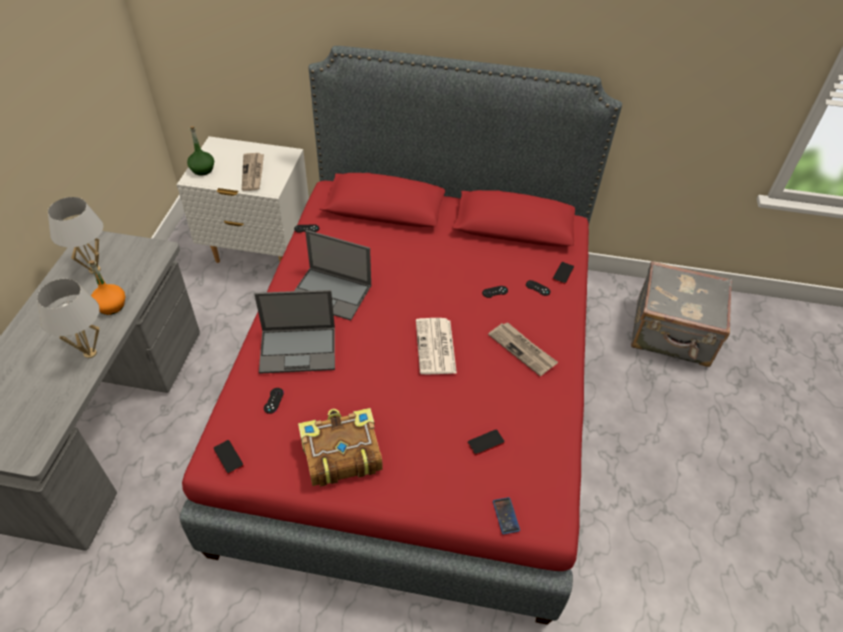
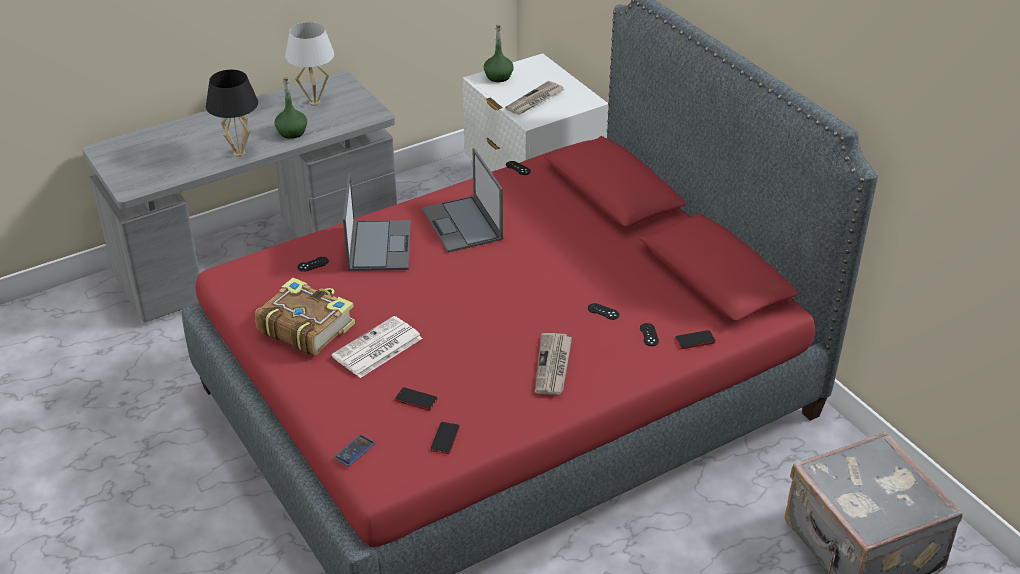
camera: 50 degrees right, 10 degrees down
white table lamp [37,279,100,358] -> black table lamp [206,70,258,157]
orange bottle [88,260,125,315] -> green bottle [274,77,307,139]
phone [213,440,244,474] -> phone moved to [431,422,460,454]
laptop [254,290,335,374] -> laptop turned 135 degrees counterclockwise [343,173,411,271]
newspaper [416,318,457,374] -> newspaper moved to [331,316,423,378]

